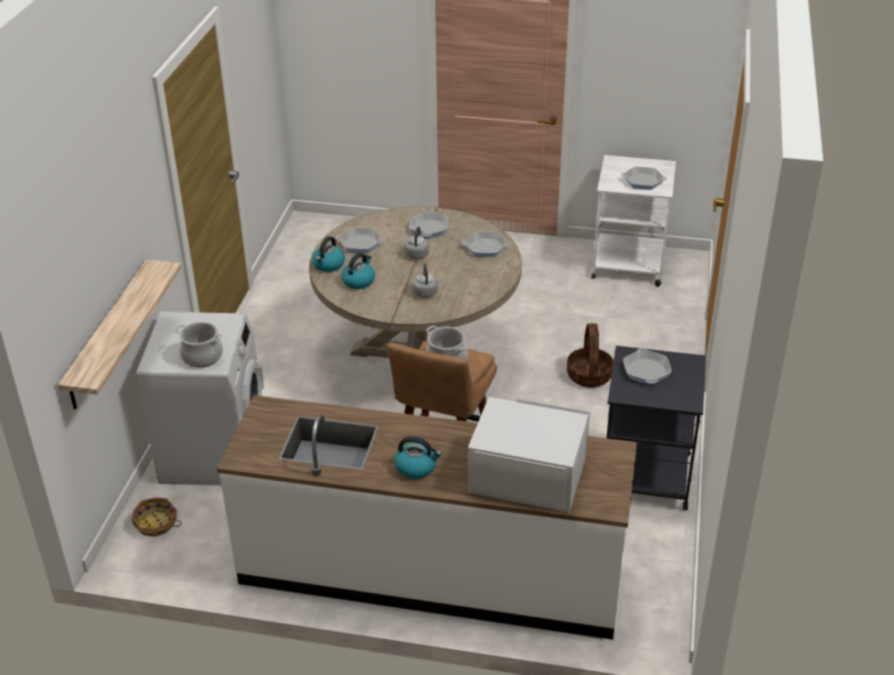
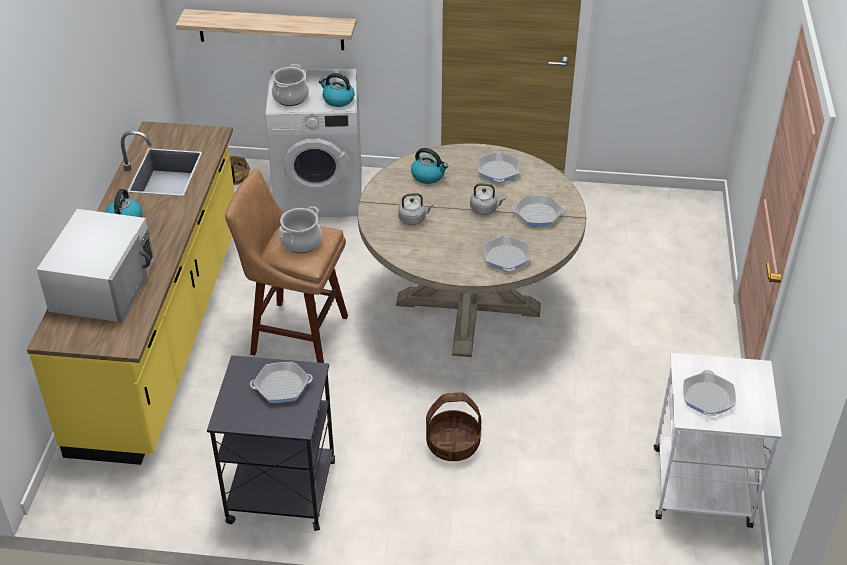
camera: 85 degrees right, 5 degrees up
white counter [217,395,637,640] -> yellow counter [27,121,235,465]
kettle [312,236,345,272] -> kettle moved to [319,73,354,107]

